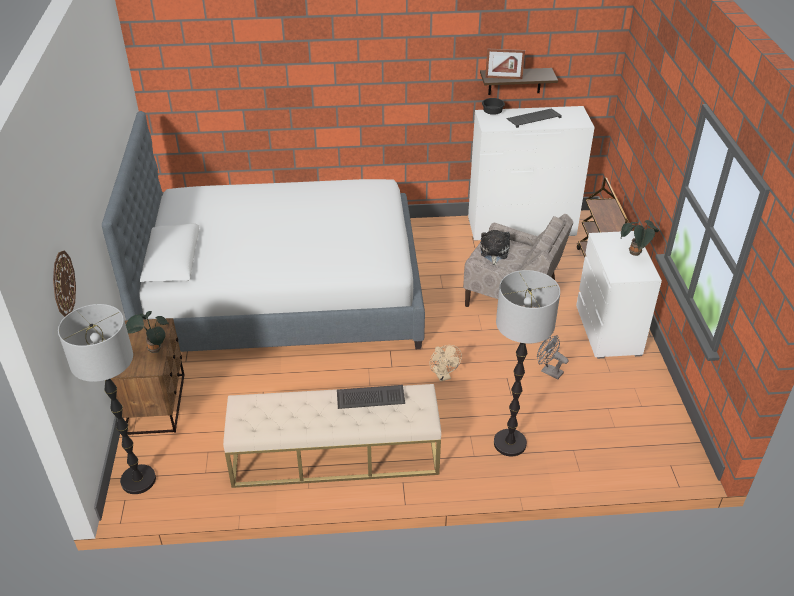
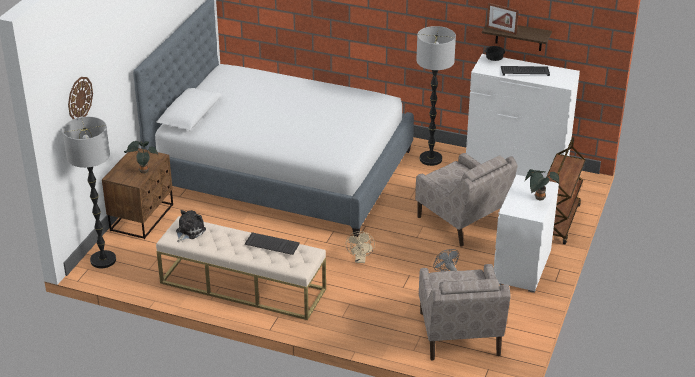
camera: 25 degrees right, 5 degrees down
plush toy [480,230,510,266] -> plush toy moved to [176,210,206,242]
floor lamp [494,270,560,456] -> floor lamp moved to [416,26,456,166]
none -> beige armchair [419,264,511,361]

